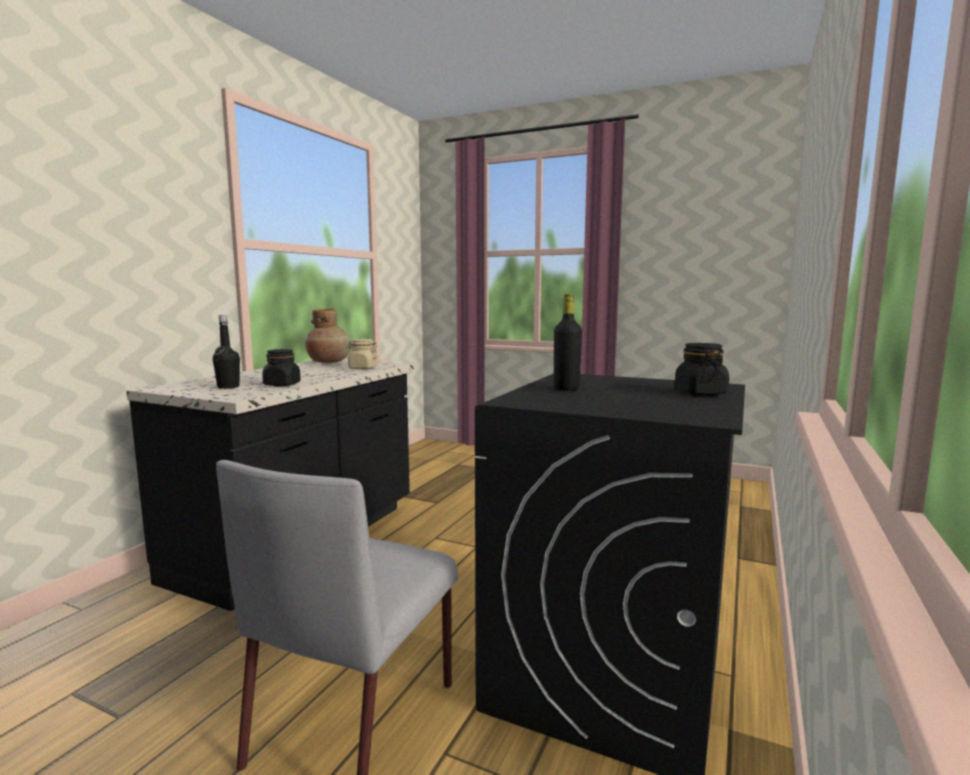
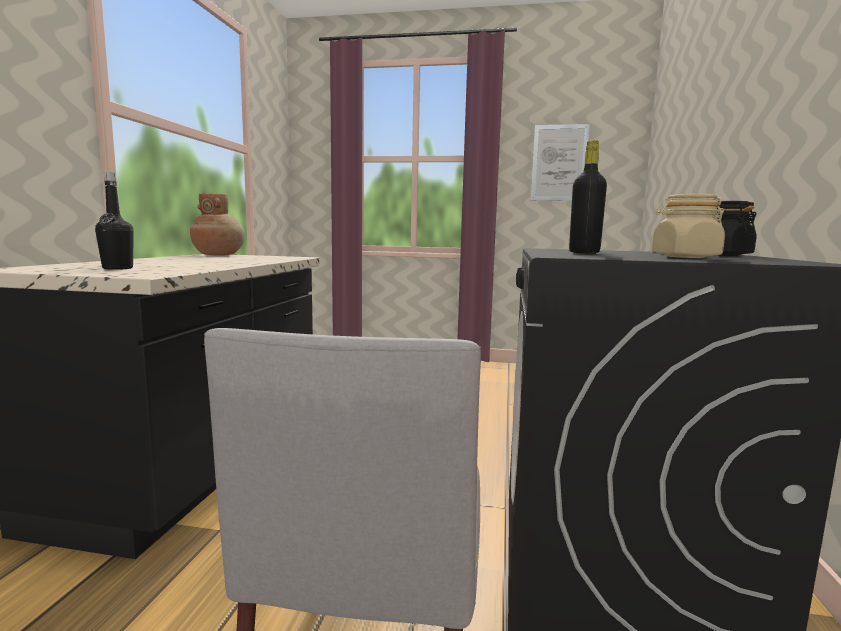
camera: 15 degrees left, 0 degrees up
black jar [262,349,301,386] -> none
beige jar [346,339,379,369] -> beige jar moved to [652,194,725,258]
none -> picture [531,124,590,201]

